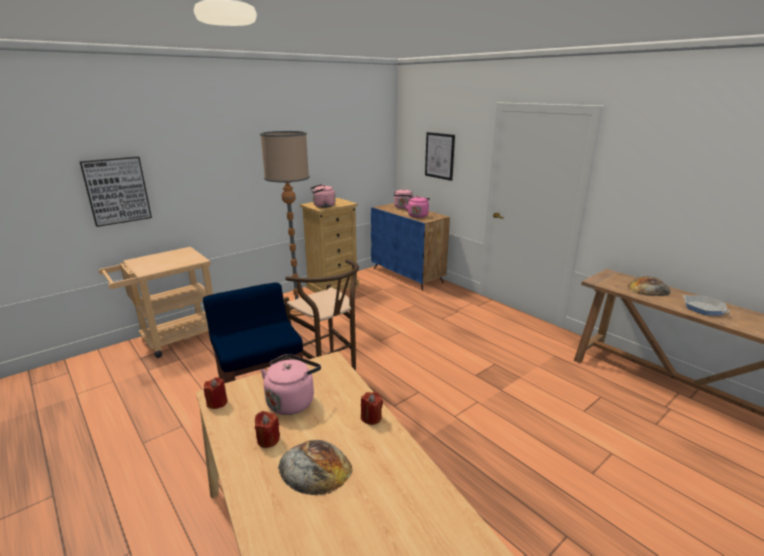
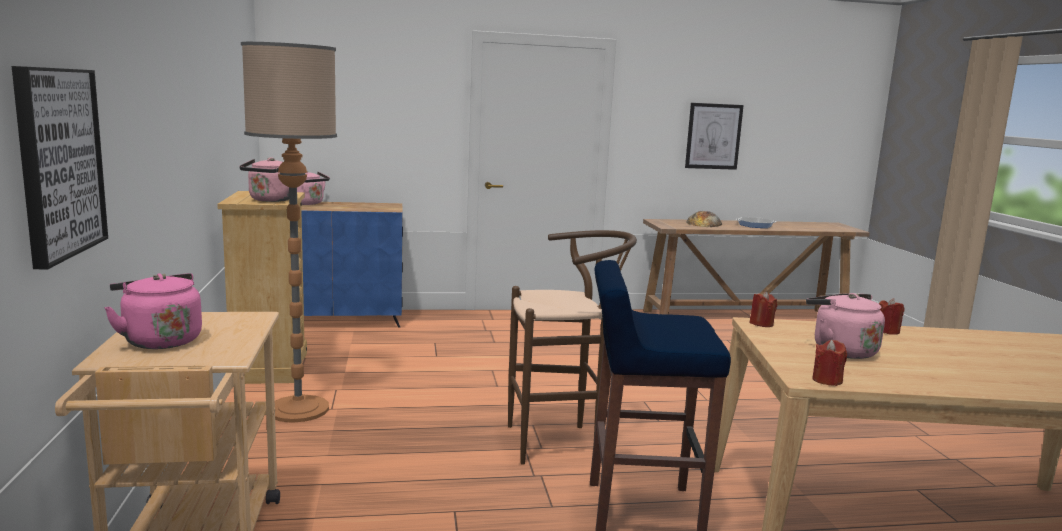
camera: 60 degrees left, 10 degrees down
red candle [255,411,280,448] -> red candle moved to [750,291,777,327]
bread [278,440,353,495] -> none
pink kettle [404,196,430,218] -> pink kettle moved to [104,273,202,349]
picture [425,132,455,181] -> picture moved to [685,103,744,170]

